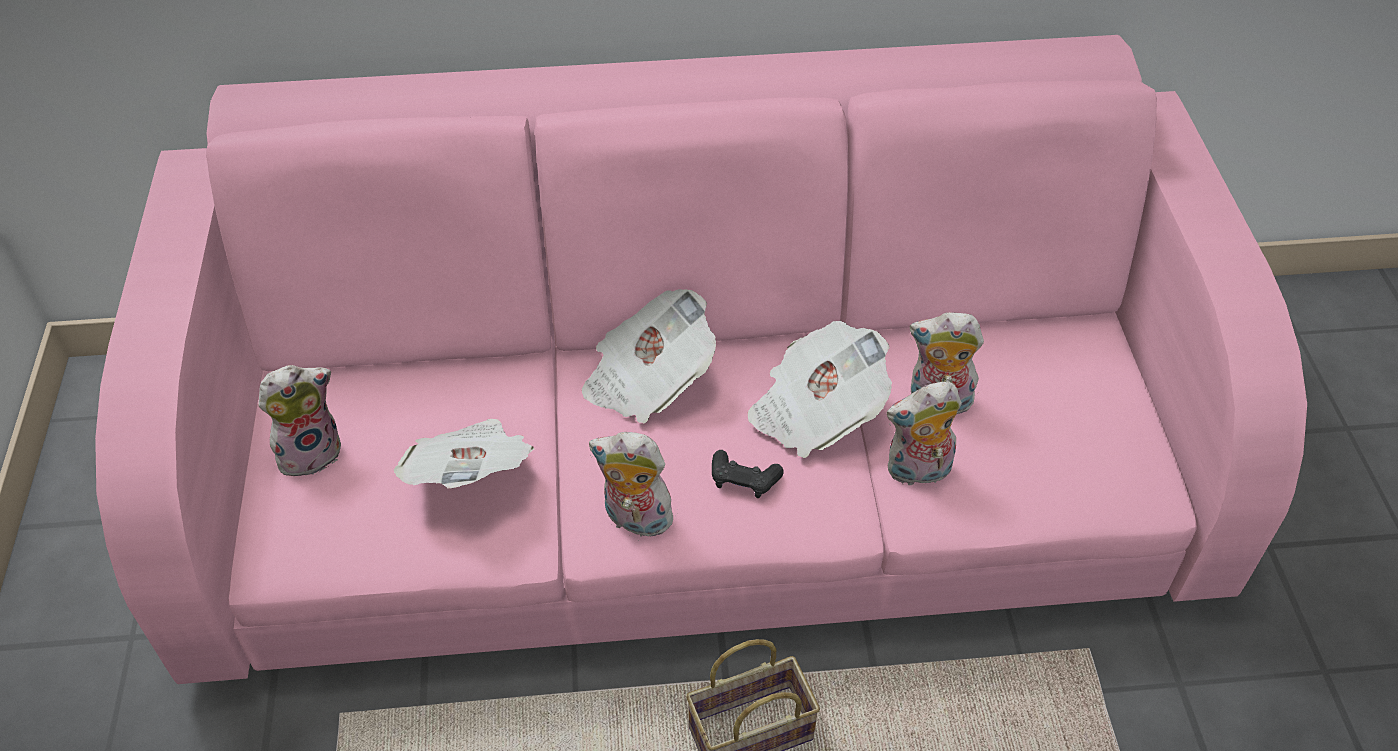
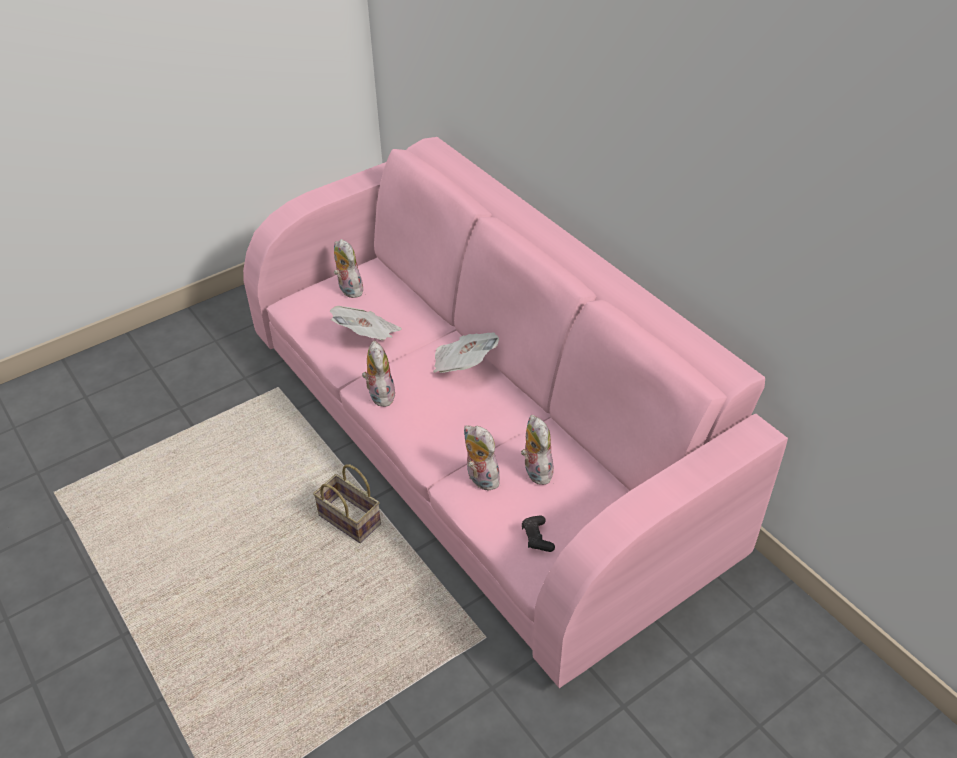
camera: 60 degrees right, 5 degrees down
plush toy [258,365,341,476] -> plush toy turned 150 degrees counterclockwise [334,239,363,298]
black game controller [712,450,784,498] -> black game controller moved to [522,515,555,552]
newspaper [748,321,892,458] -> none

